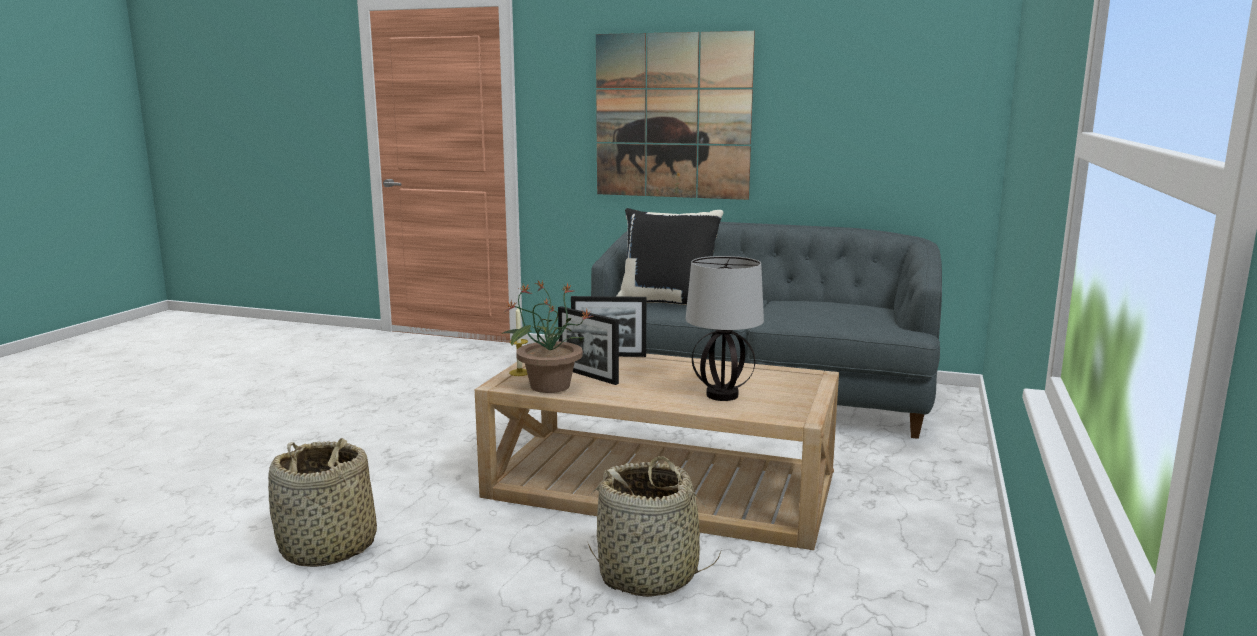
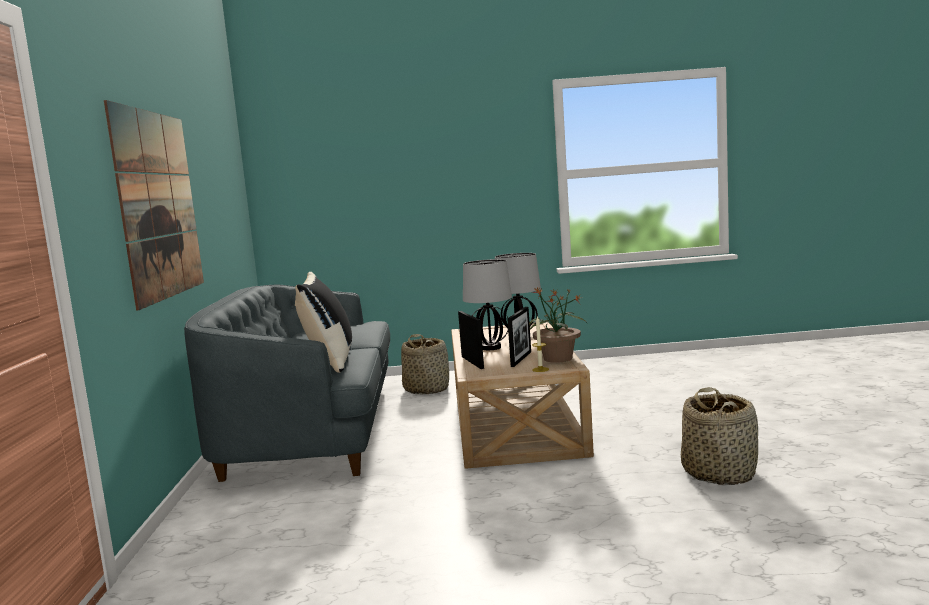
camera: 110 degrees left, 5 degrees down
basket [587,456,722,597] -> basket moved to [401,334,449,394]
none -> table lamp [463,259,512,350]

